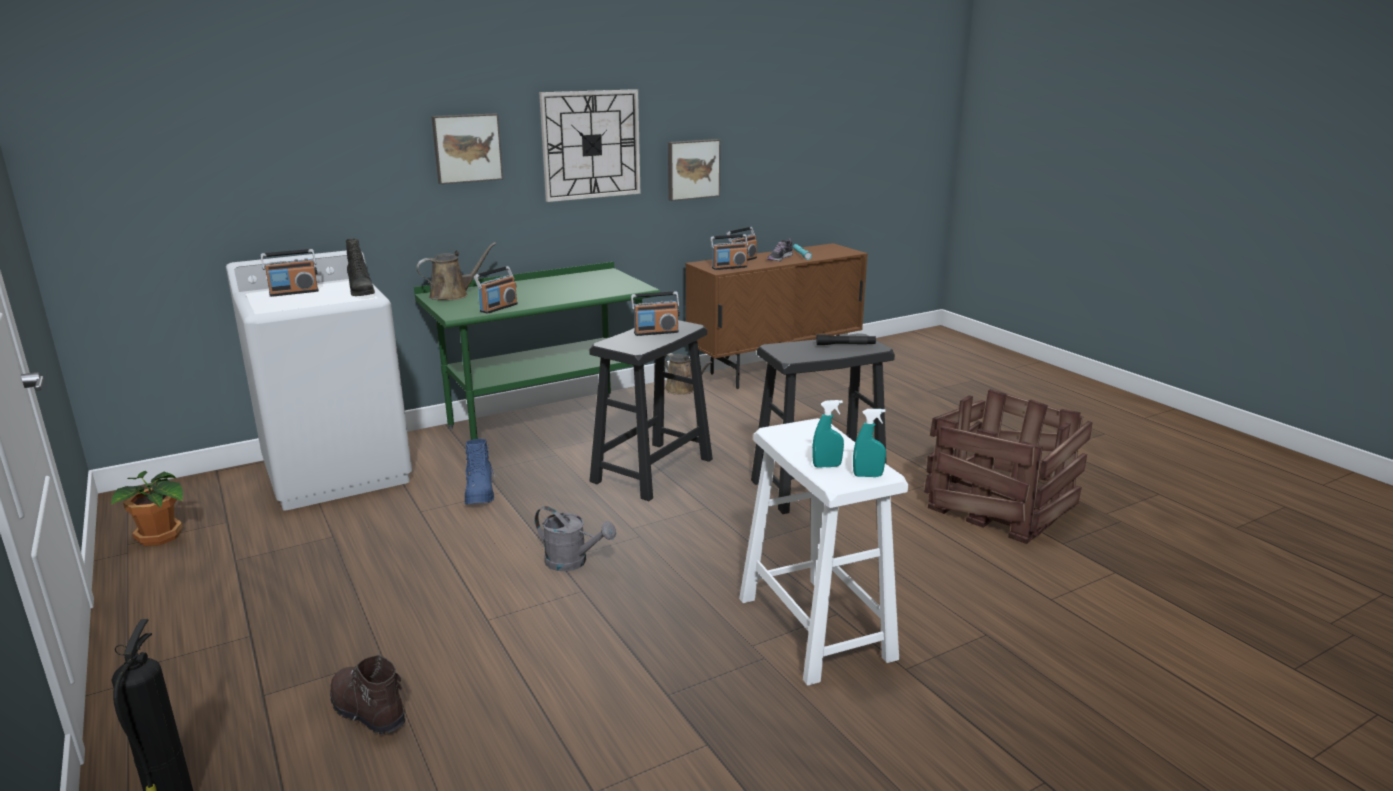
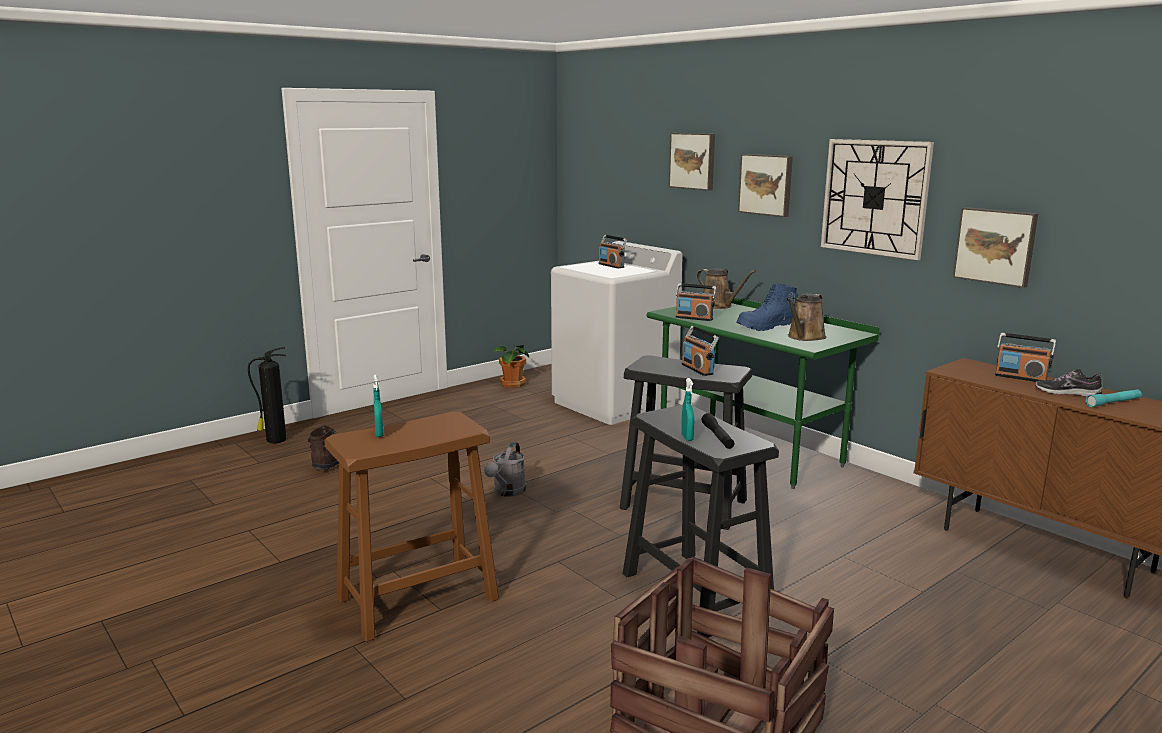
camera: 80 degrees right, 5 degrees down
black boot [346,239,375,296] -> none
blue boot [465,439,495,504] -> blue boot moved to [736,283,798,331]
brown watering can [665,353,712,395] -> brown watering can moved to [786,294,826,341]
radio [710,234,749,270] -> none
white stool [739,418,908,686] -> brown stool [324,412,499,642]
turquoise spray bottle [853,409,886,477] -> turquoise spray bottle moved to [681,378,694,441]
none -> picture [669,133,715,191]

